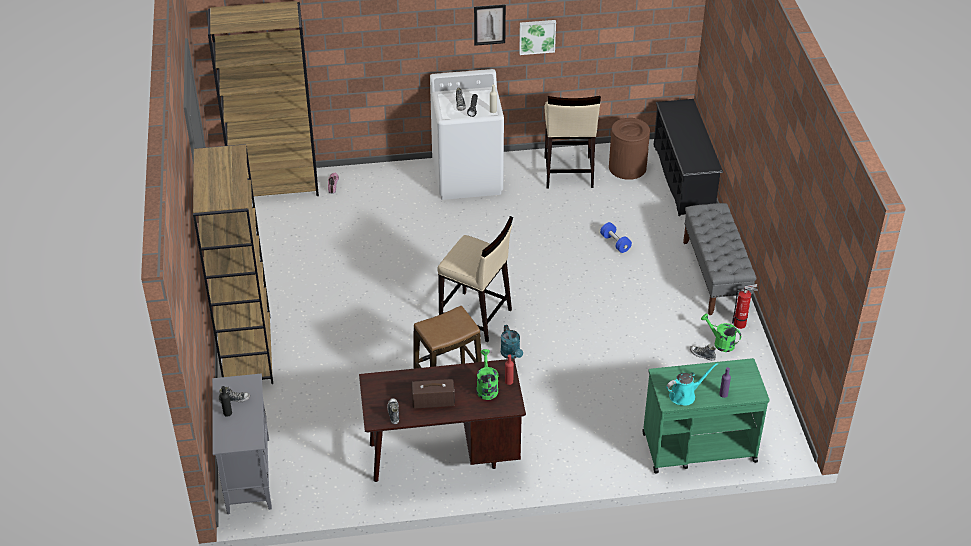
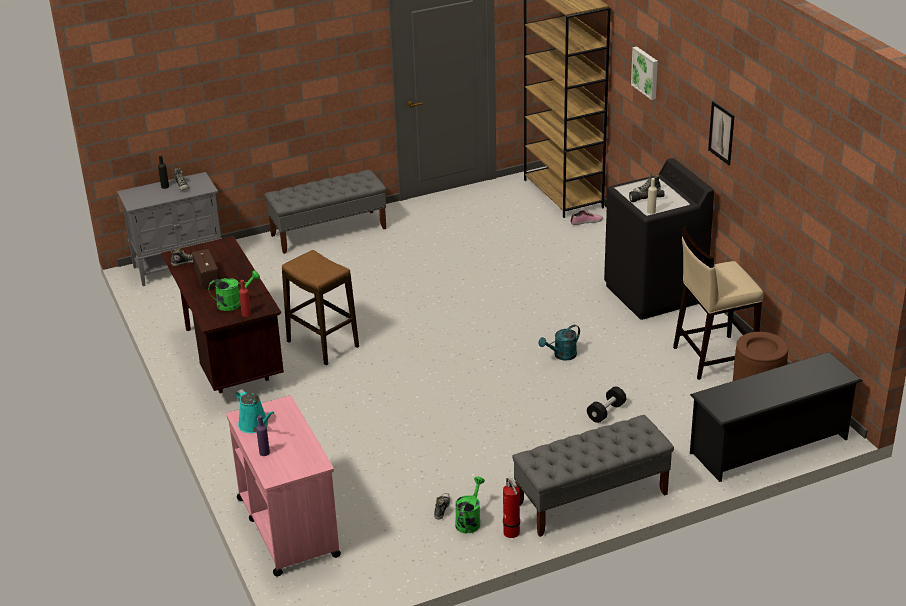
camera: 75 degrees right, 10 degrees down
brown bookcase [193,144,273,384] -> grey bench [264,170,386,254]
white washing machine [430,69,504,200] -> black washing machine [604,158,714,320]
beige stool [437,216,513,342] -> none
turquoise watering can [501,325,523,359] -> turquoise watering can moved to [538,325,580,361]
picture [519,20,556,55] -> picture moved to [631,47,658,100]
blue dumbbell [600,222,632,253] -> black dumbbell [587,387,626,423]
green cart [643,358,769,473] -> pink cart [226,395,341,577]

